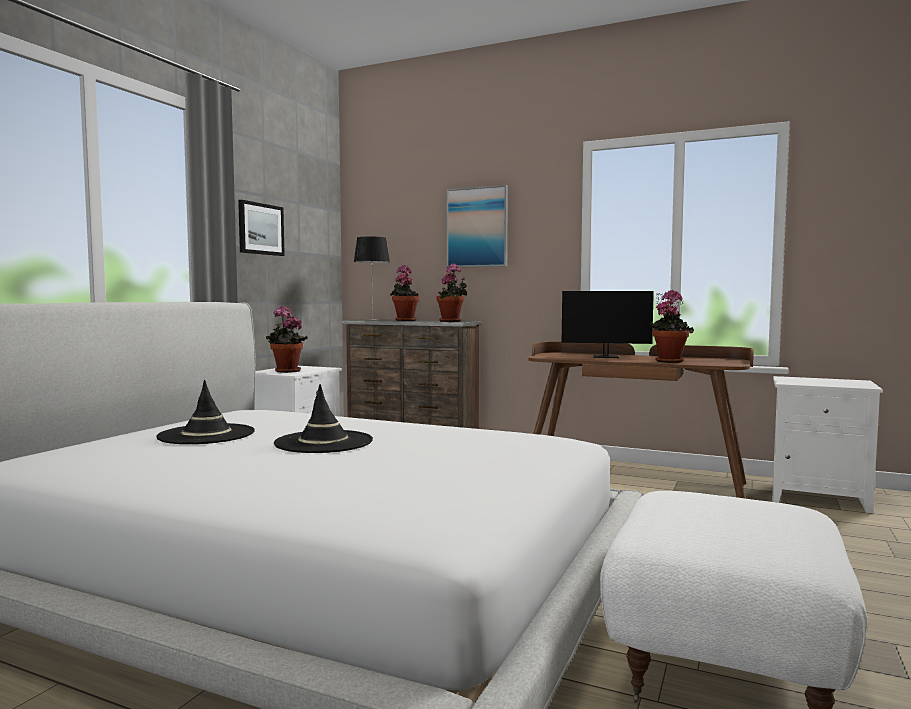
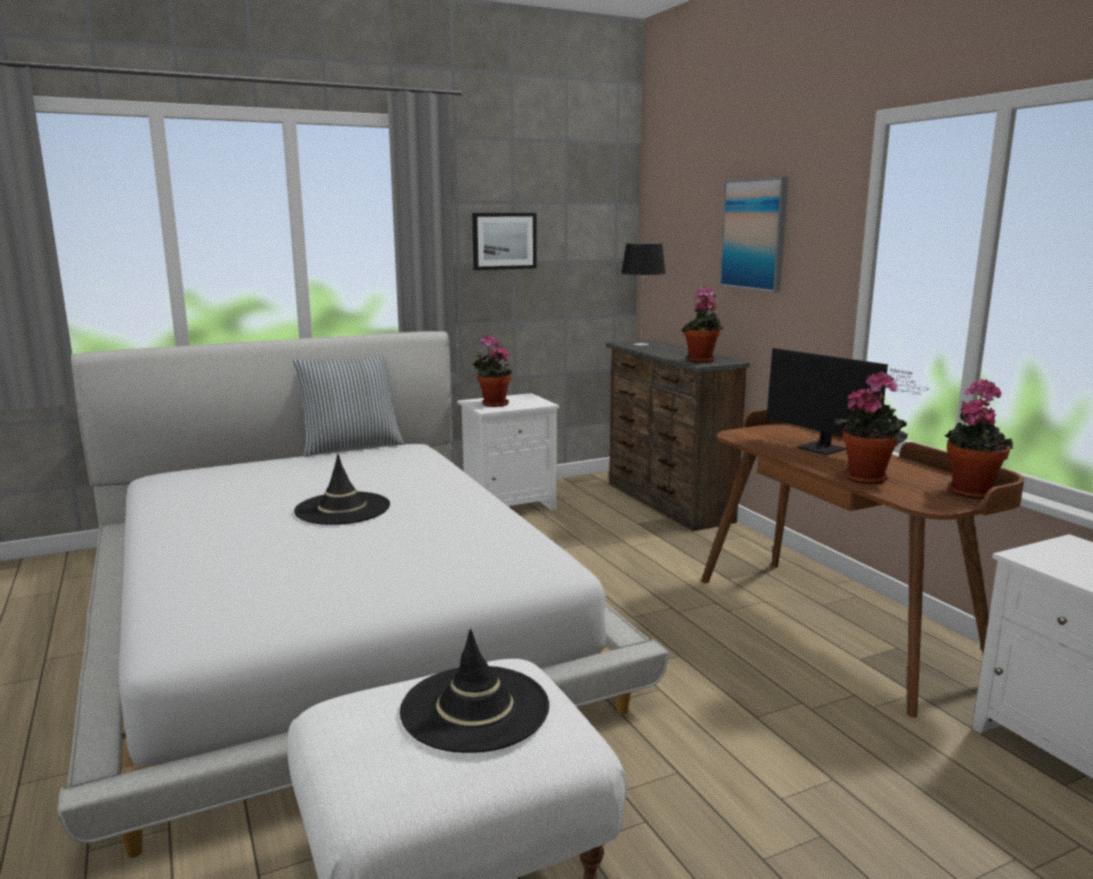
camera: 40 degrees right, 10 degrees up
black hat [156,380,255,444] -> black hat moved to [400,629,549,753]
potted plant [390,265,420,321] -> potted plant moved to [945,379,1013,499]
none -> pillow [293,356,404,457]

